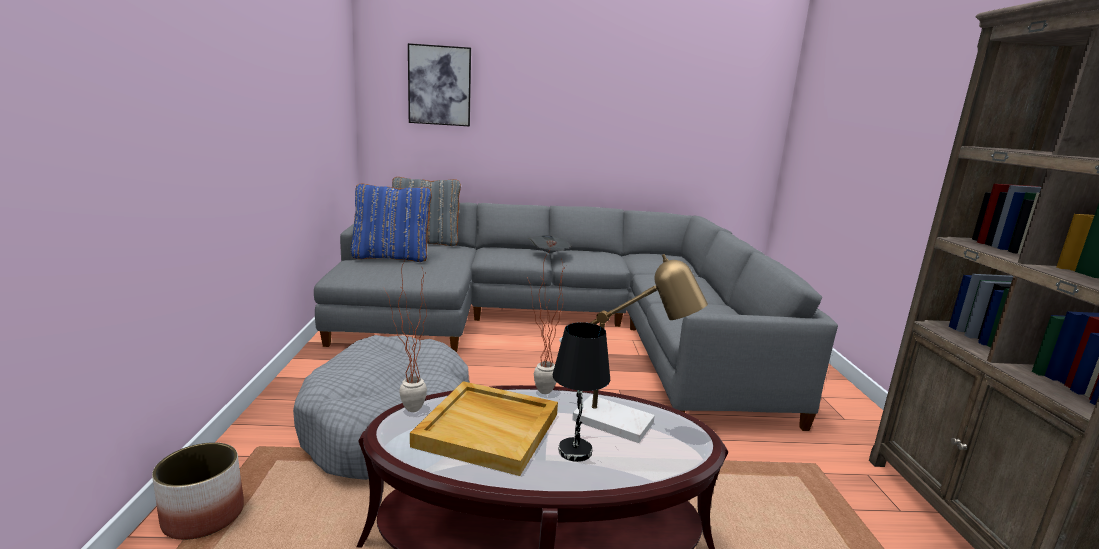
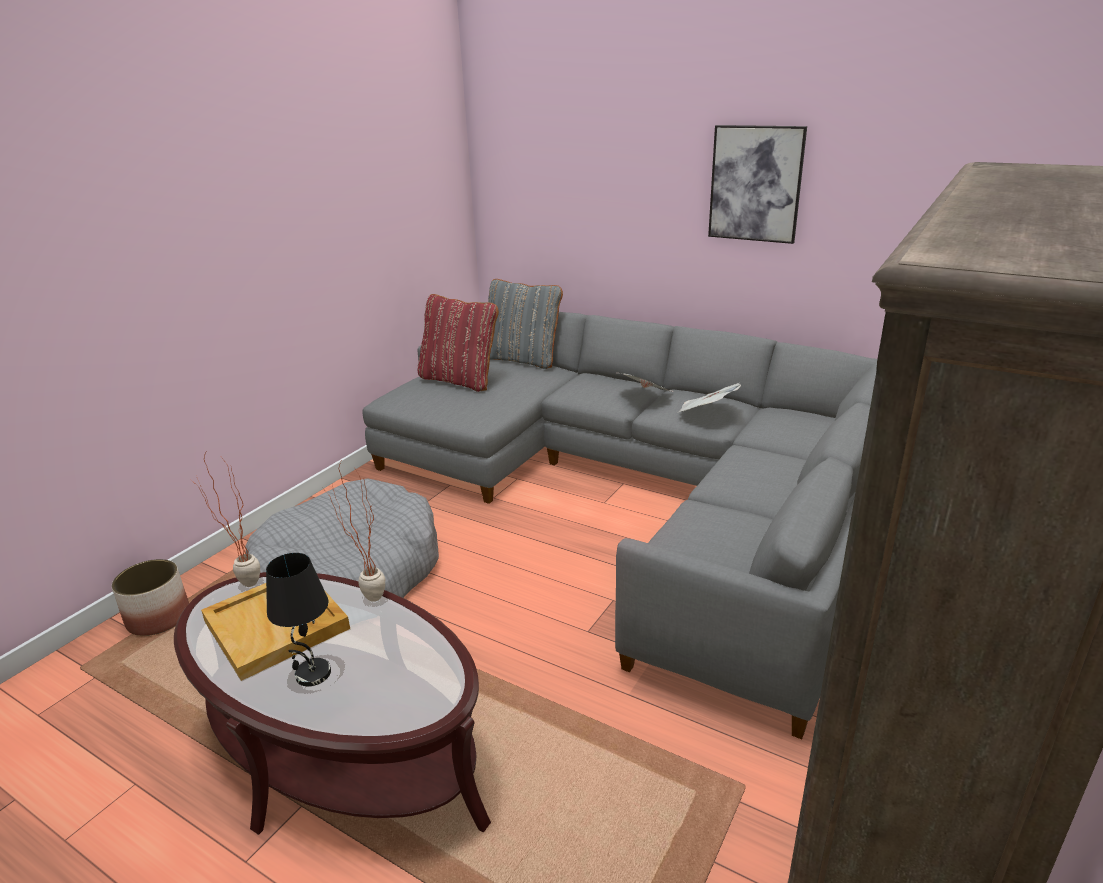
camera: 35 degrees right, 10 degrees up
blue pillow [351,184,432,262] -> red pillow [418,294,499,392]
picture [408,43,471,126] -> picture moved to [708,125,807,244]
table lamp [559,254,708,443] -> none
none -> newspaper [677,383,741,413]

